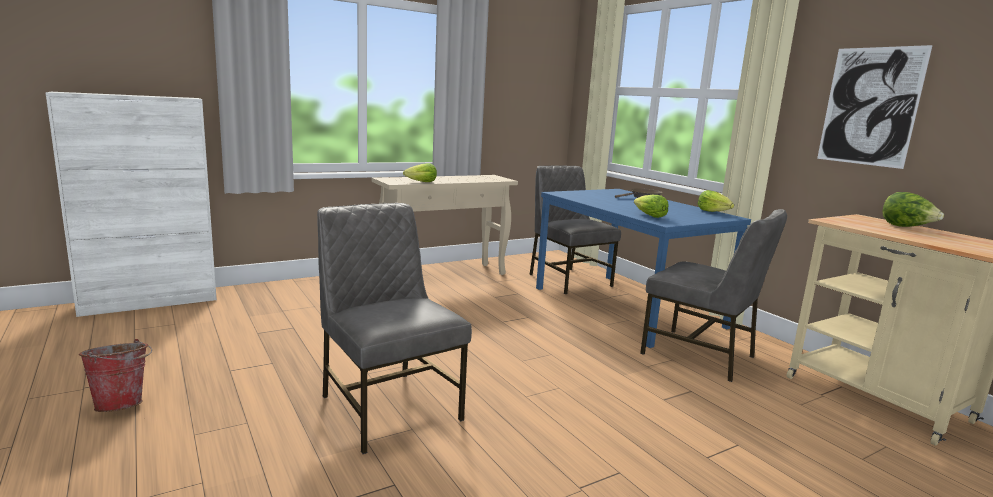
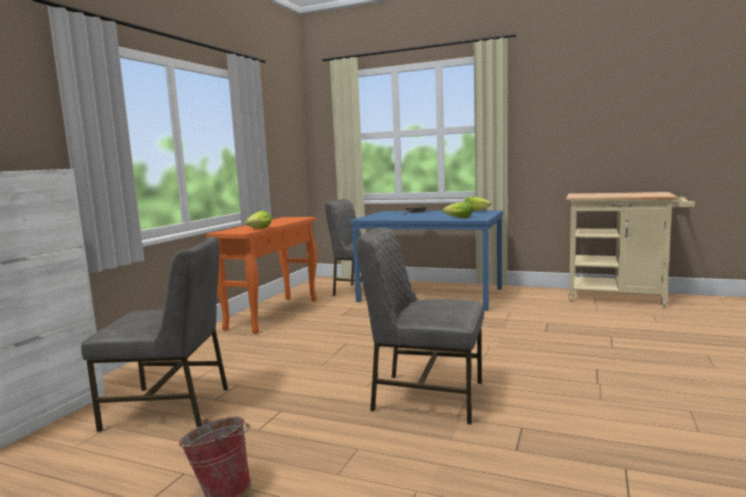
camera: 35 degrees left, 5 degrees down
beige console table [372,175,518,275] -> orange console table [206,217,317,334]
grey chair [640,209,787,382] -> grey chair moved to [81,236,228,432]
picture [817,45,933,169] -> none
lettuce [883,192,944,227] -> none

